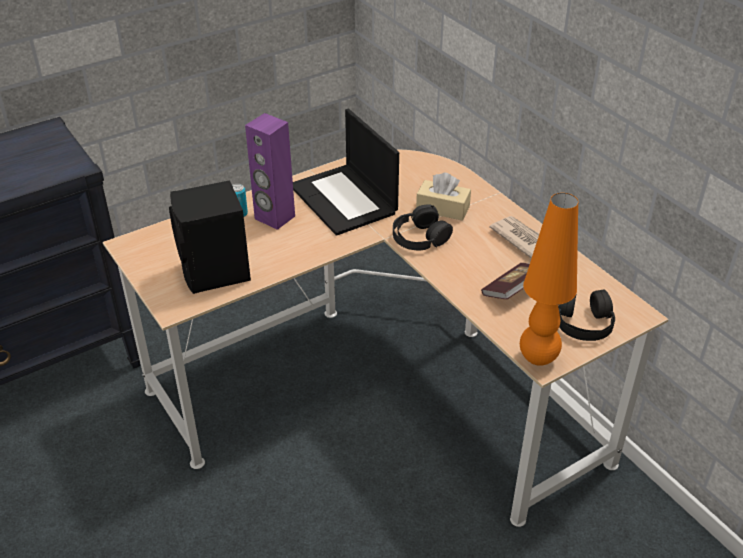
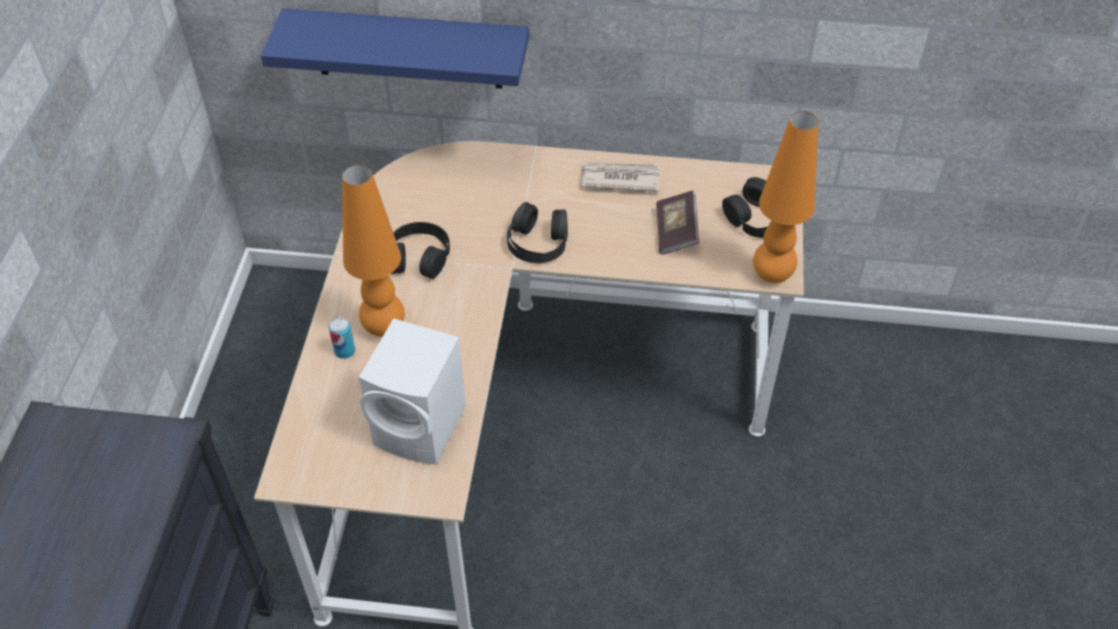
camera: 50 degrees left, 10 degrees up
black speaker [169,180,251,294] -> white speaker [359,318,466,464]
purple speaker [245,113,295,230] -> orange table lamp [342,164,405,337]
laptop [293,109,399,236] -> black headphones [391,222,450,279]
beige tissue box [416,173,471,221] -> none
none -> blue shelf [261,8,529,89]

